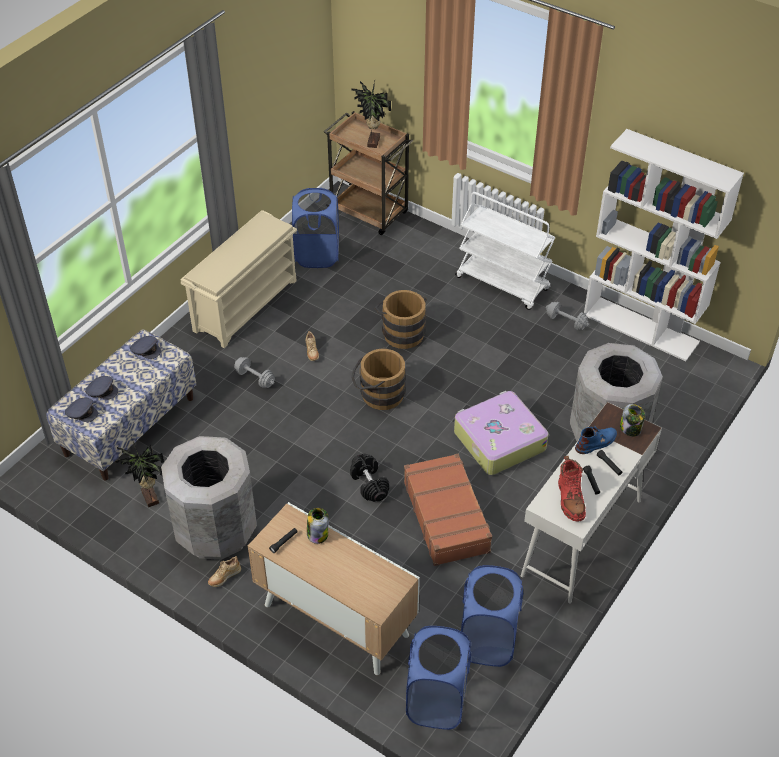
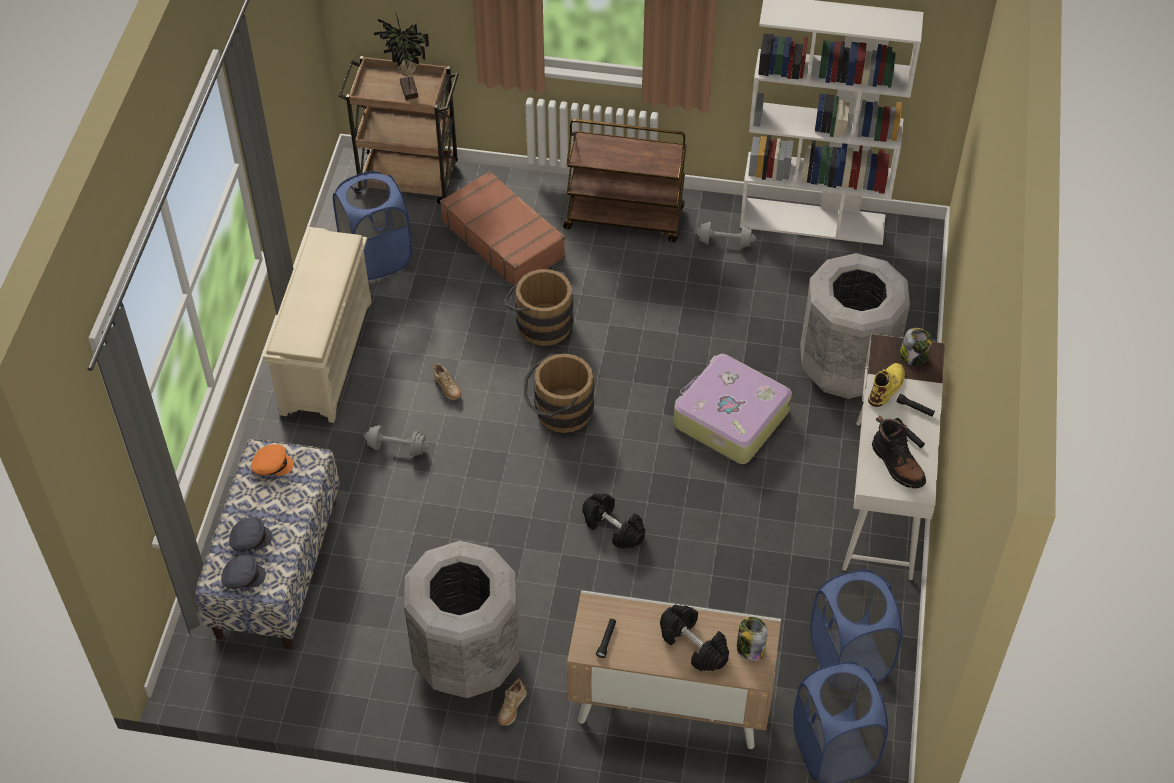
camera: 25 degrees left, 5 degrees up
potted plant [115,437,164,507] -> none
grey cap [130,336,161,359] -> orange cap [251,444,294,476]
jar [307,508,329,544] -> jar moved to [737,617,768,661]
brown suitcase [404,454,492,566] -> brown suitcase moved to [440,171,565,286]
white cart [455,192,556,310] -> brown cart [563,119,687,242]
red boot [558,456,586,521] -> black boot [872,416,926,488]
blue boot [575,426,617,454] -> yellow boot [868,363,905,407]
none -> black dumbbell [660,604,729,671]

